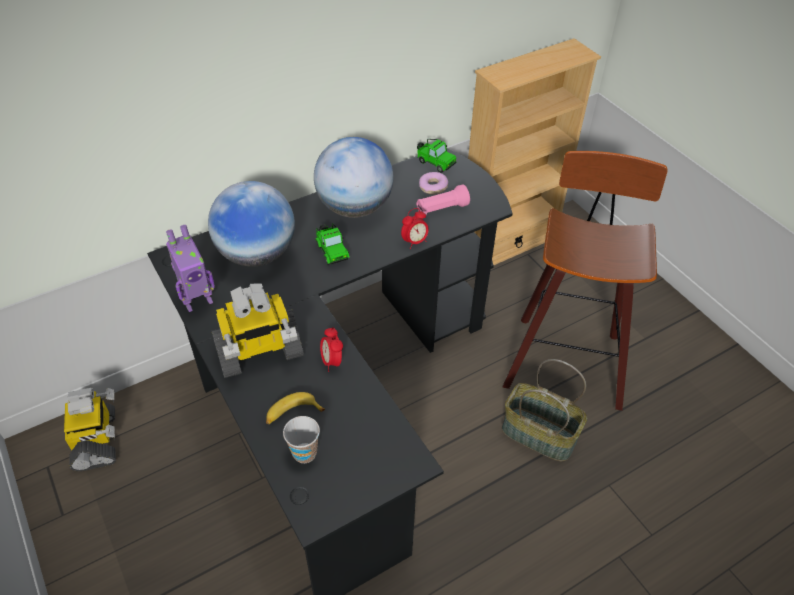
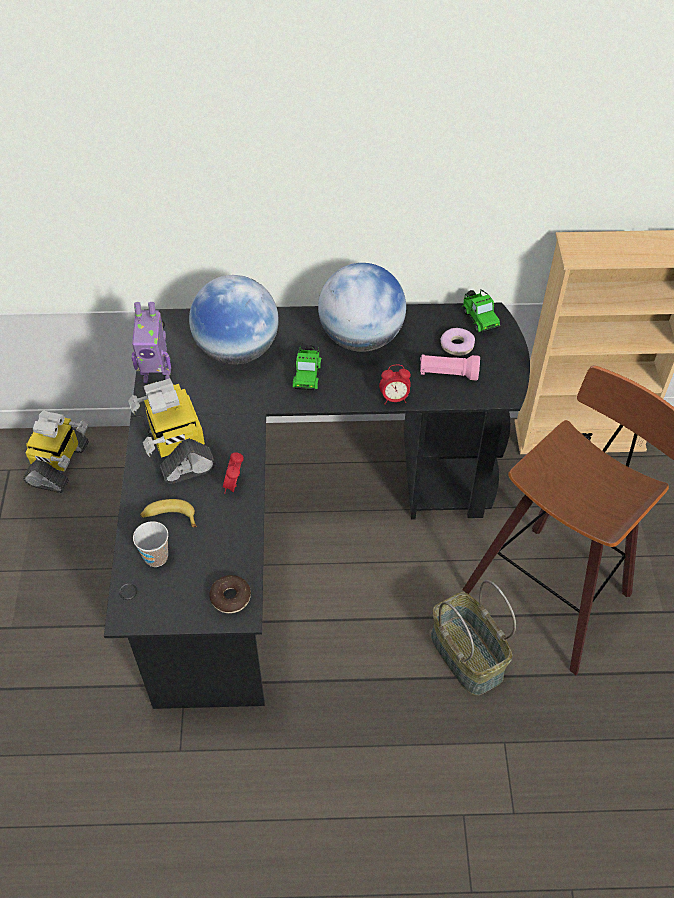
camera: 30 degrees right, 5 degrees up
toy robot [212,284,304,378] -> toy robot turned 60 degrees clockwise [128,378,215,484]
none -> donut [209,575,251,613]

